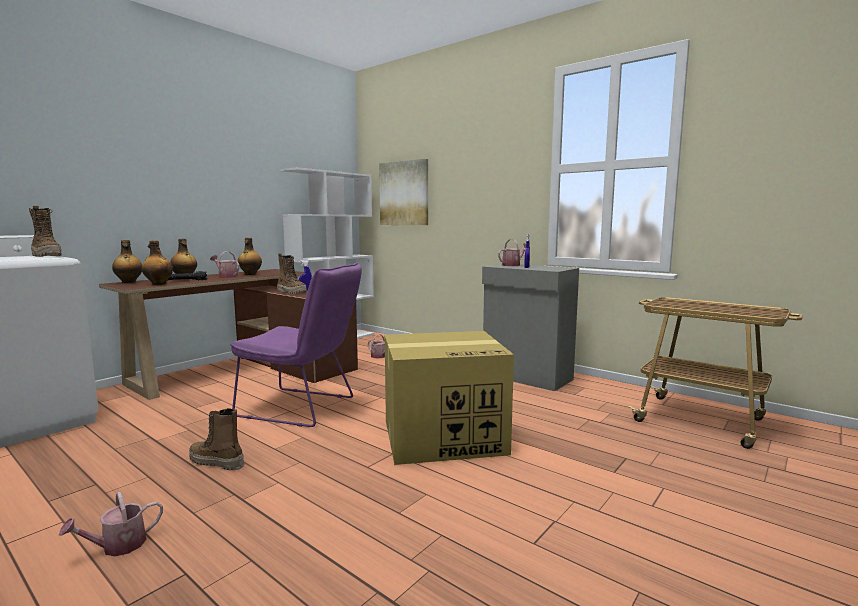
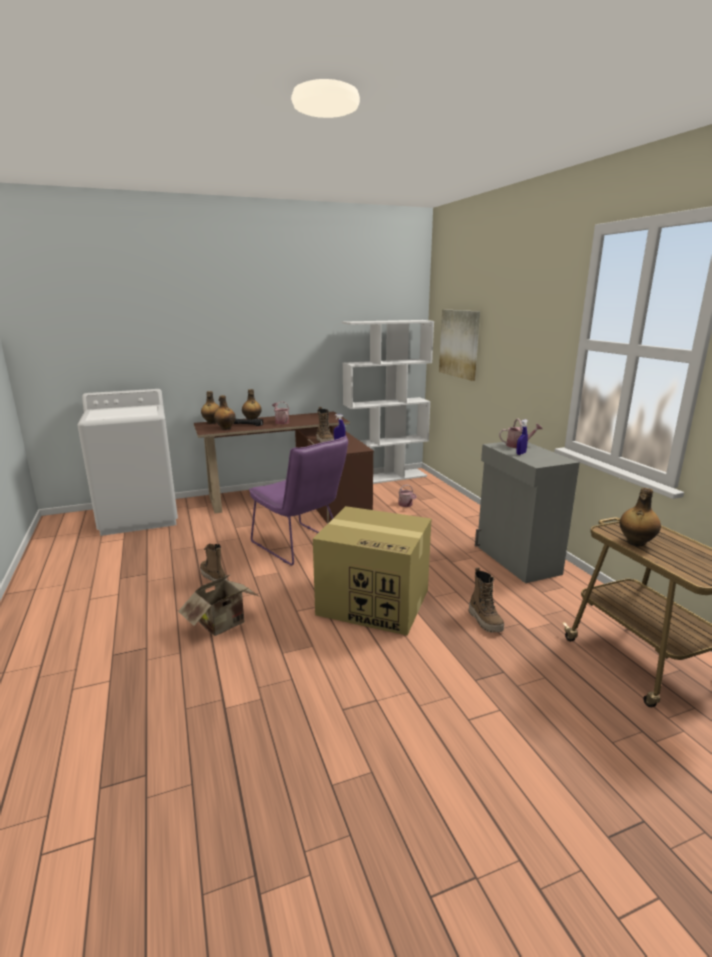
camera: 30 degrees right, 10 degrees up
boot [29,206,62,257] -> boot moved to [469,567,504,633]
watering can [59,492,163,556] -> none
bottle [238,238,262,275] -> bottle moved to [620,488,661,547]
none -> cardboard box [178,574,259,636]

